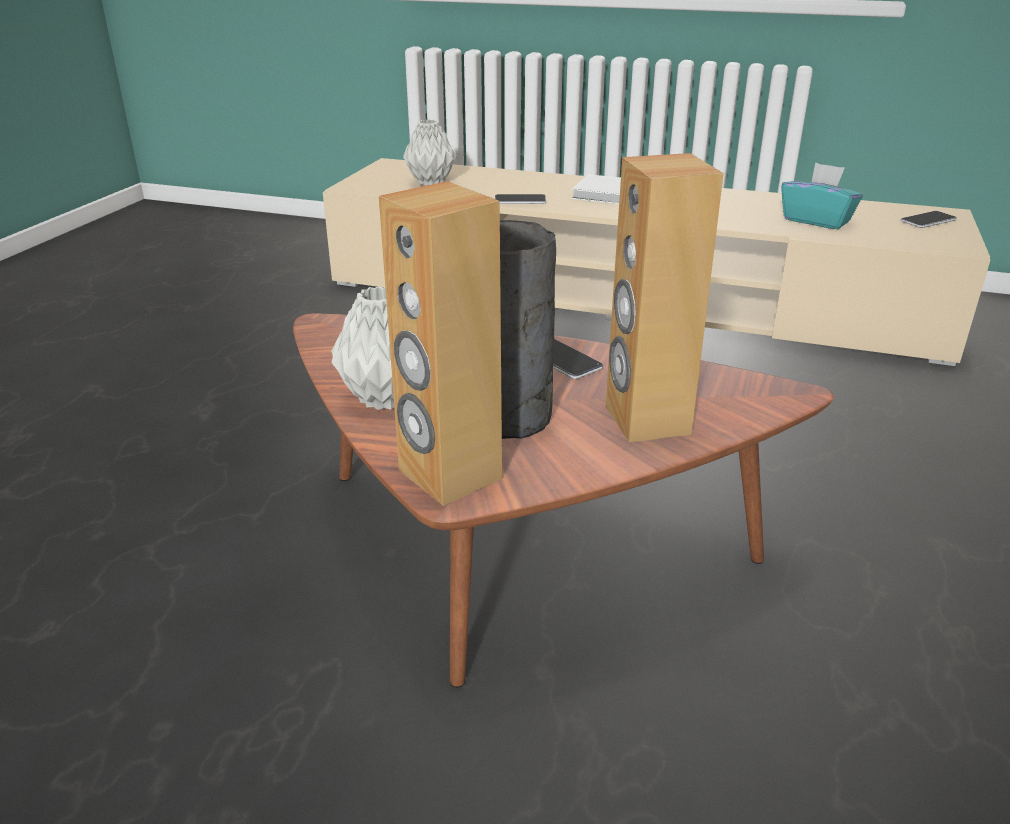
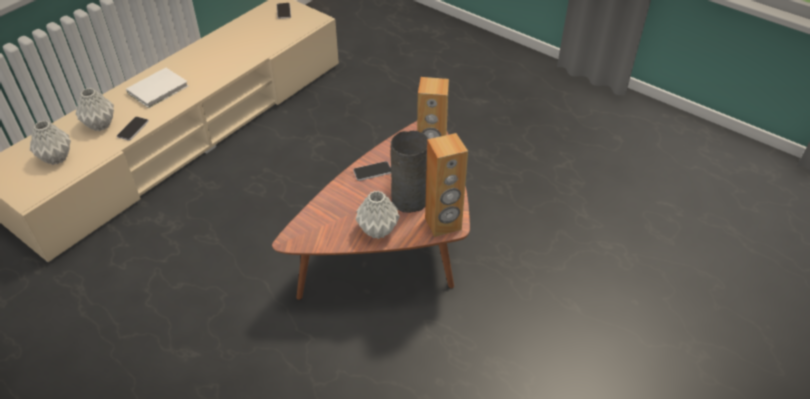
camera: 70 degrees left, 15 degrees up
turquoise tissue box [781,162,863,229] -> none
none -> grey vase [76,88,114,131]

